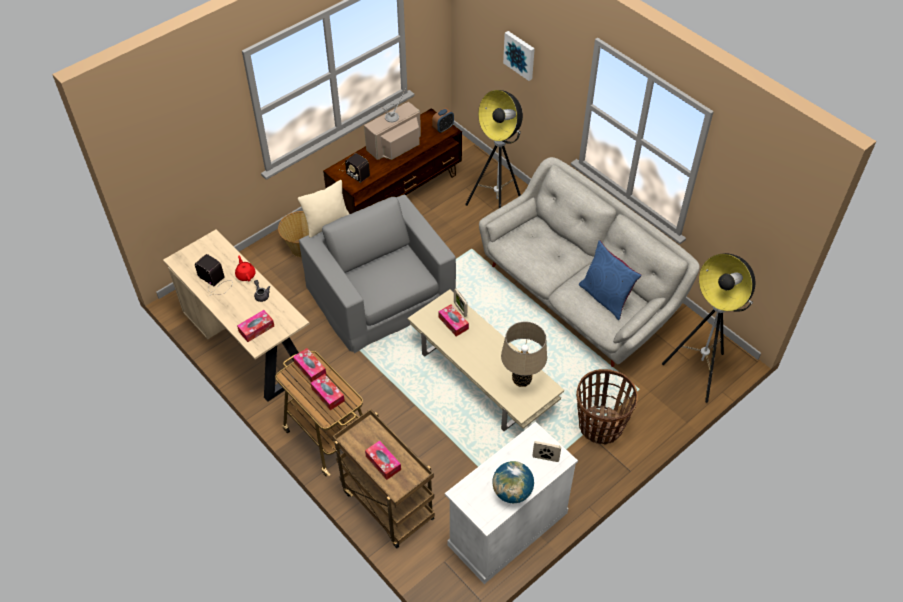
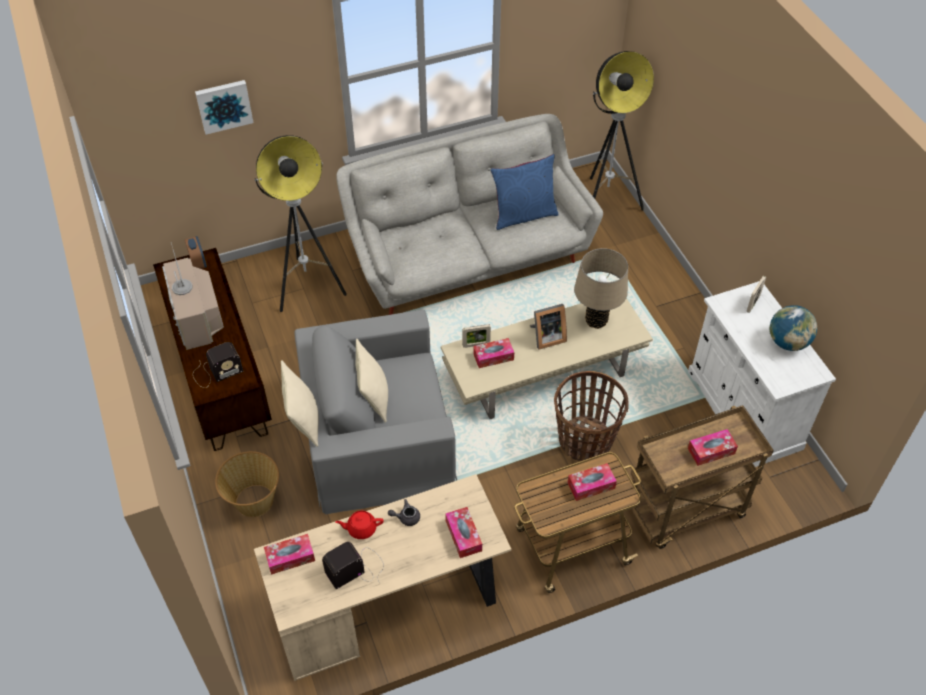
camera: 70 degrees left, 0 degrees up
tissue box [293,348,327,382] -> tissue box moved to [264,534,315,575]
basket [576,369,638,445] -> basket moved to [554,371,628,461]
none -> beige pillow [356,339,388,423]
none -> picture frame [530,304,567,350]

